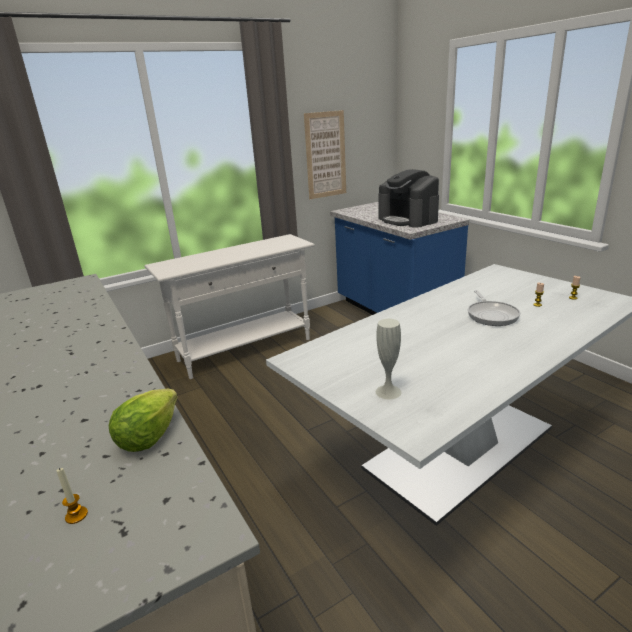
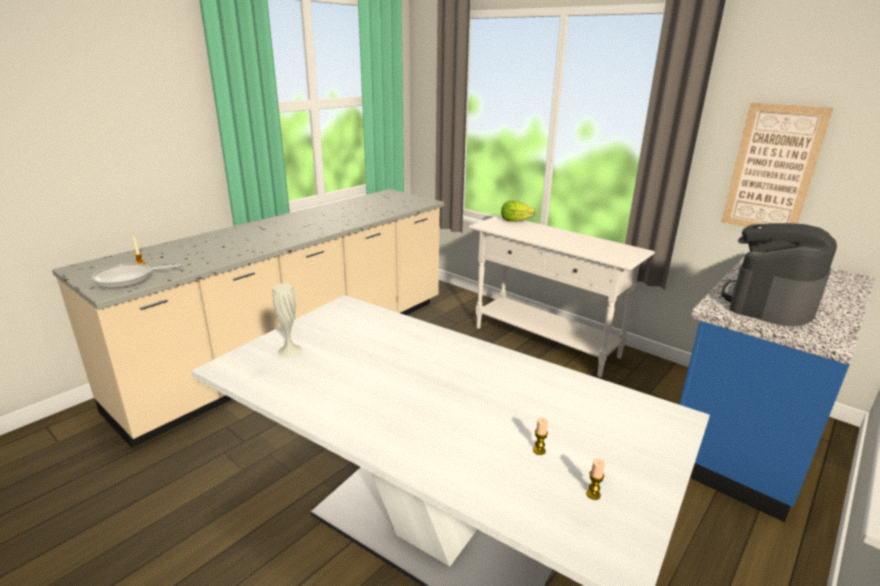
camera: 70 degrees right, 0 degrees up
lettuce [109,389,178,452] -> lettuce moved to [501,201,535,222]
frying pan [468,290,520,326] -> frying pan moved to [92,263,181,288]

